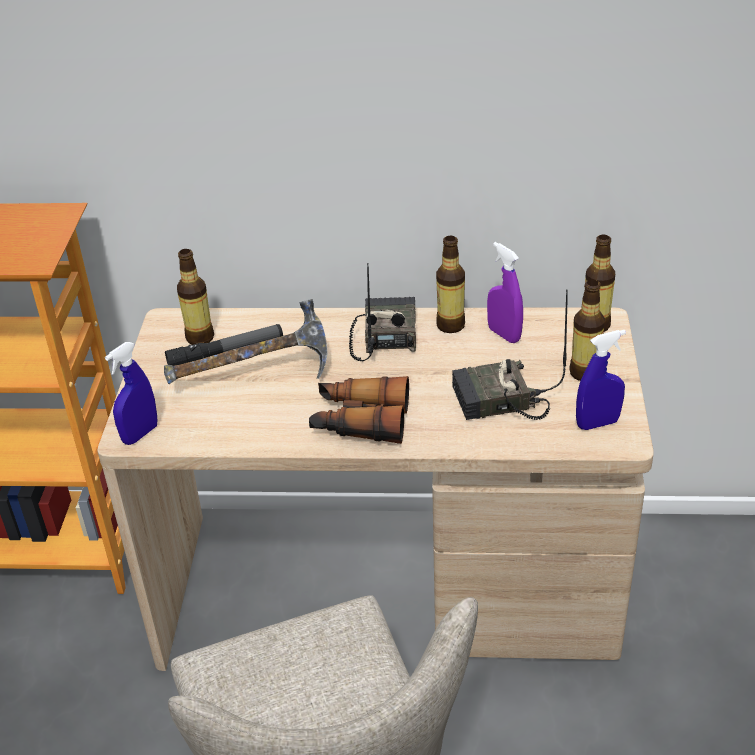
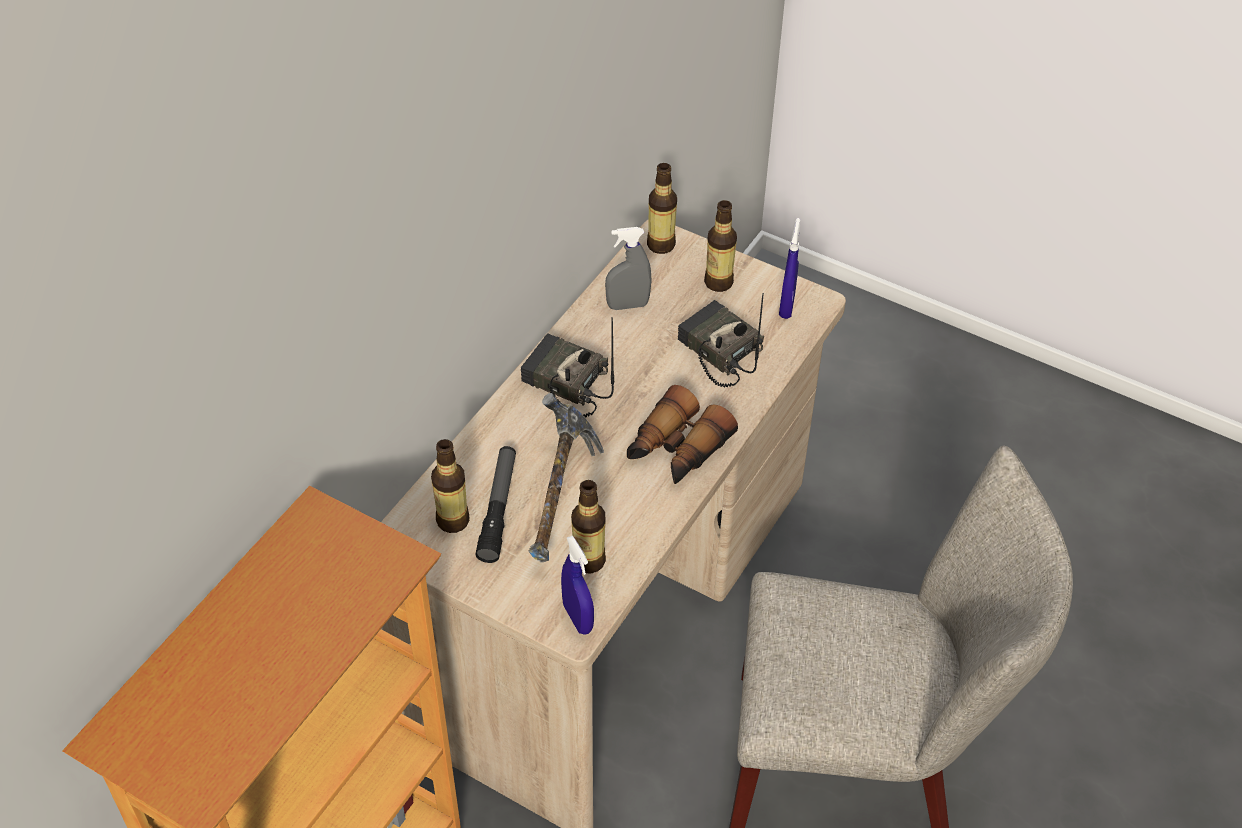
camera: 65 degrees left, 10 degrees up
bottle [436,236,465,333] -> bottle moved to [571,480,606,573]
radio [452,289,568,420] -> radio turned 120 degrees clockwise [678,293,764,387]
purple spray bottle [487,242,523,343] -> grey spray bottle [605,227,652,310]

